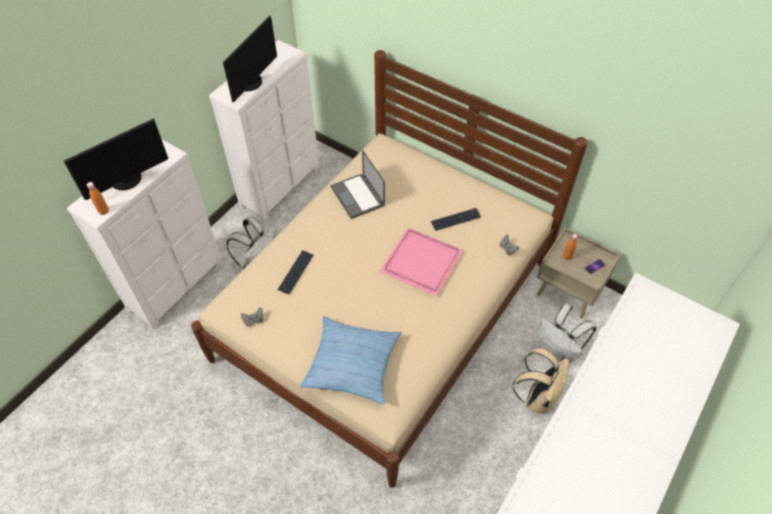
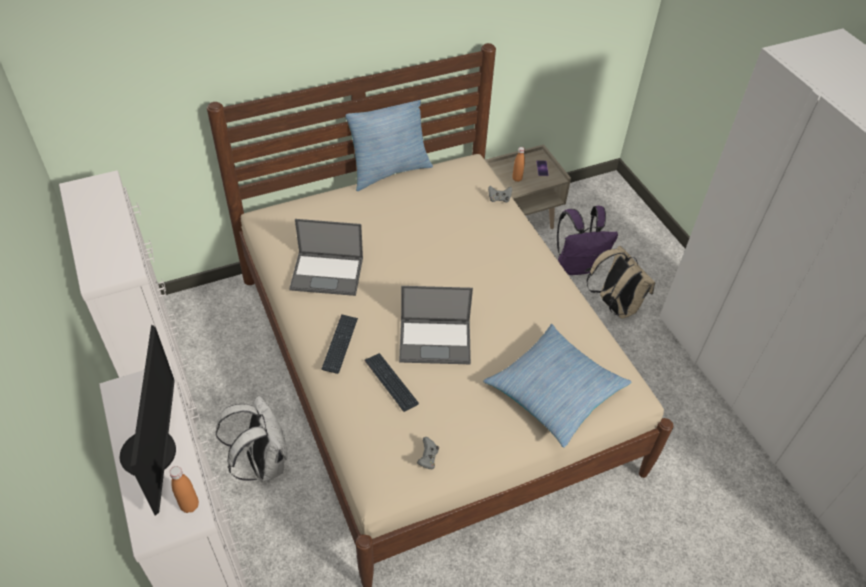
camera: 60 degrees left, 5 degrees down
monitor [223,15,277,102] -> none
pink tray [380,228,463,296] -> none
keyboard [431,208,481,231] -> keyboard moved to [321,314,358,374]
white backpack [537,304,596,364] -> purple backpack [557,206,618,275]
none -> pillow [345,100,433,191]
none -> laptop [399,286,473,364]

